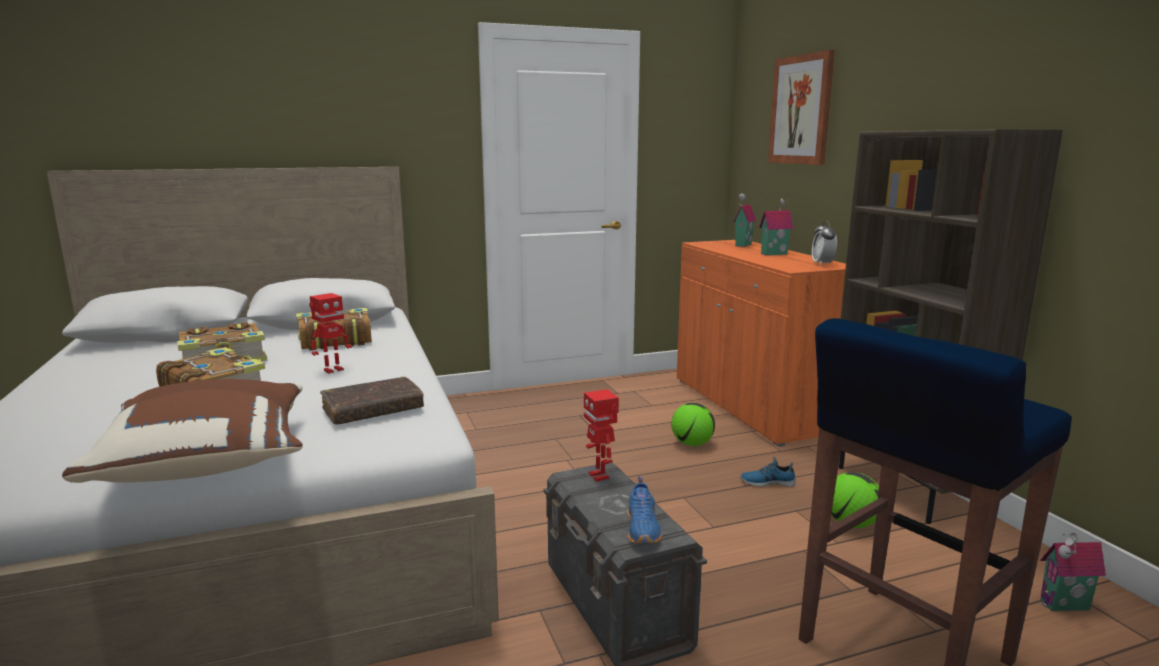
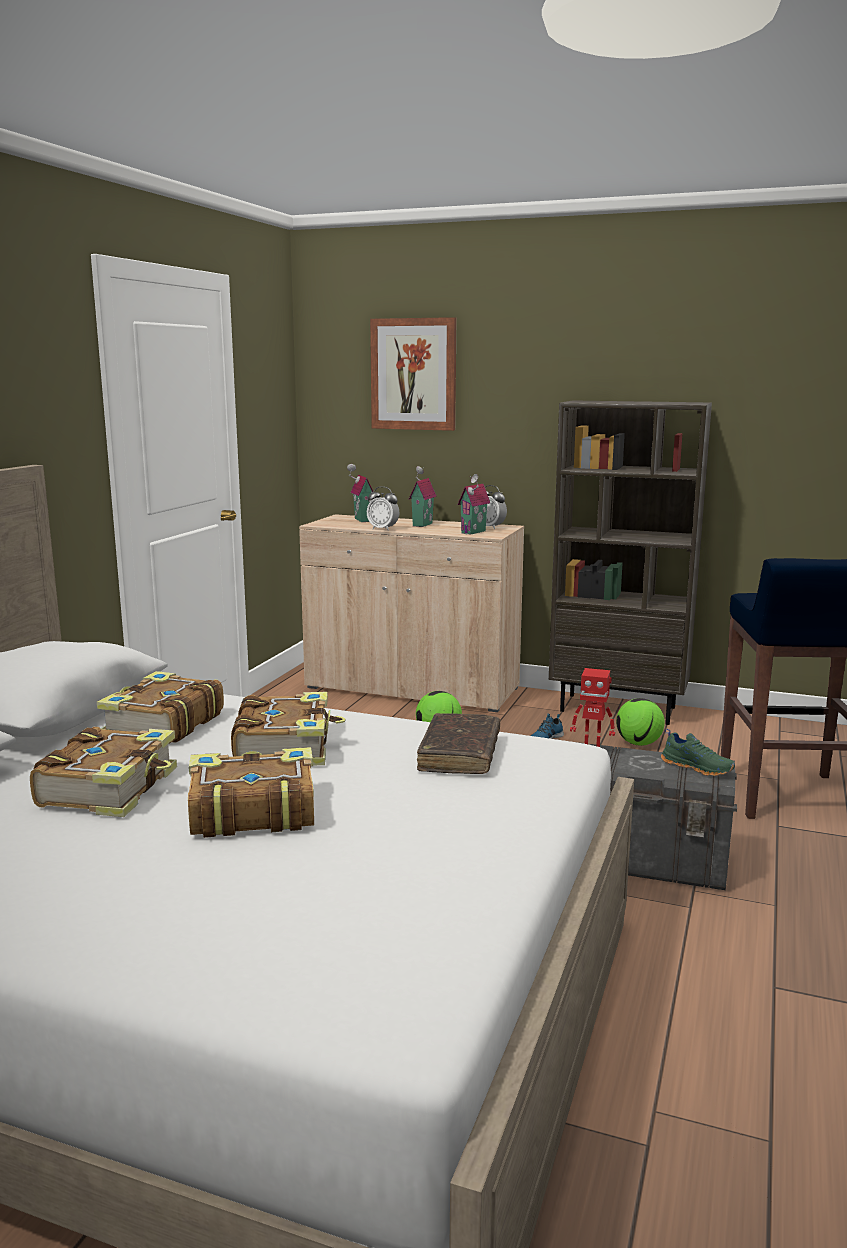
camera: 50 degrees left, 0 degrees up
brown pillow [62,379,303,483] -> none
toy robot [309,293,352,374] -> book [231,692,346,765]
blue shoe [627,476,662,543] -> green shoe [661,729,735,776]
orange cabinet [677,240,846,447] -> beige cabinet [299,514,524,712]
toy house [1040,532,1106,611] -> toy house moved to [457,474,490,535]
none -> alarm clock [367,486,399,531]

